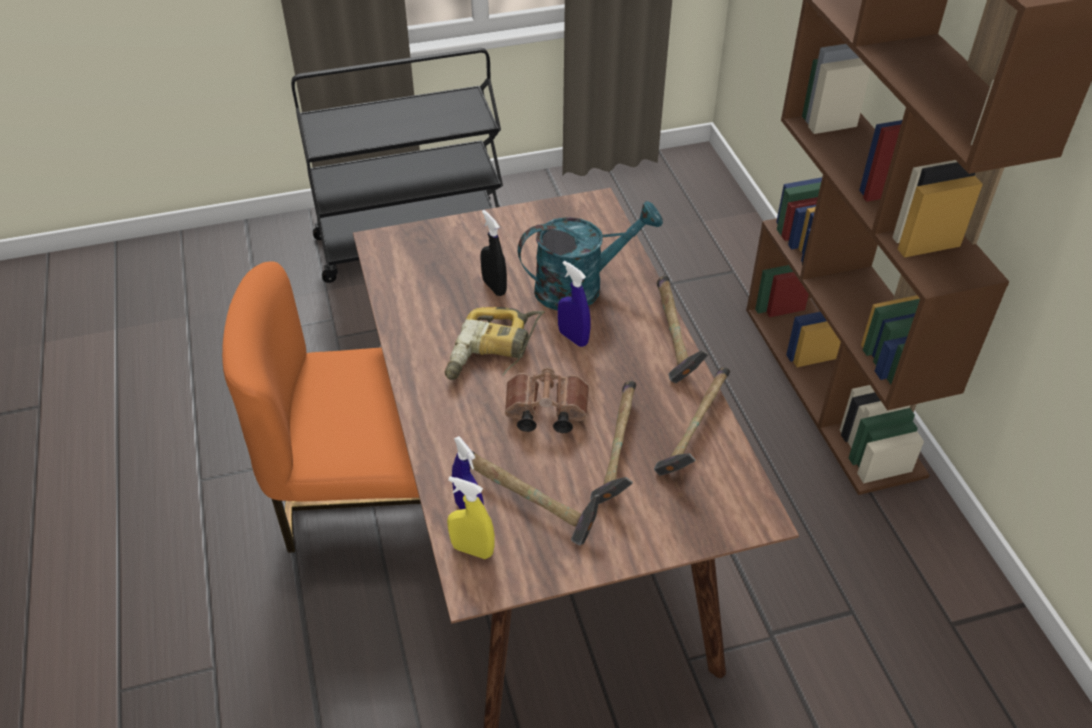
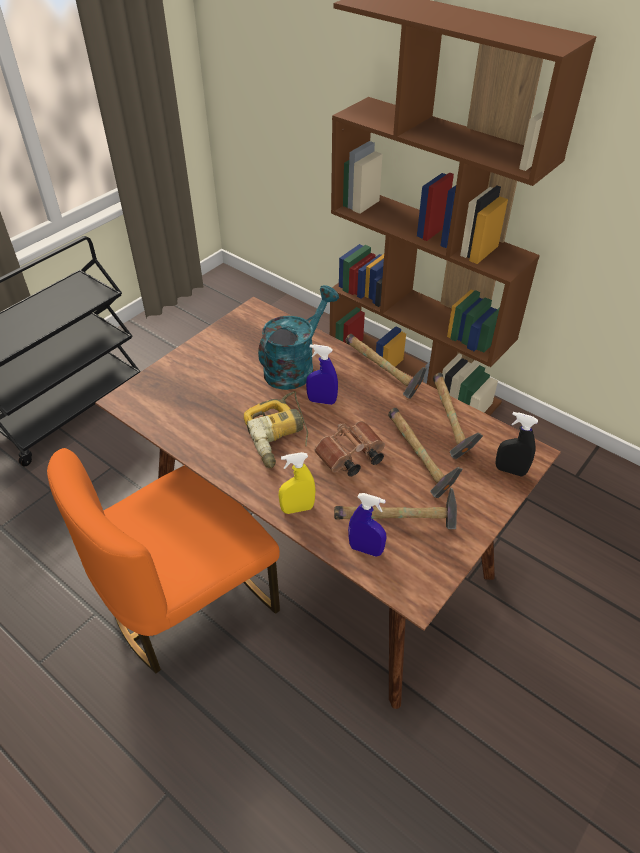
camera: 35 degrees left, 0 degrees up
yellow spray bottle [447,476,495,559] -> yellow spray bottle moved to [279,452,316,514]
black spray bottle [480,210,507,296] -> black spray bottle moved to [495,412,538,476]

